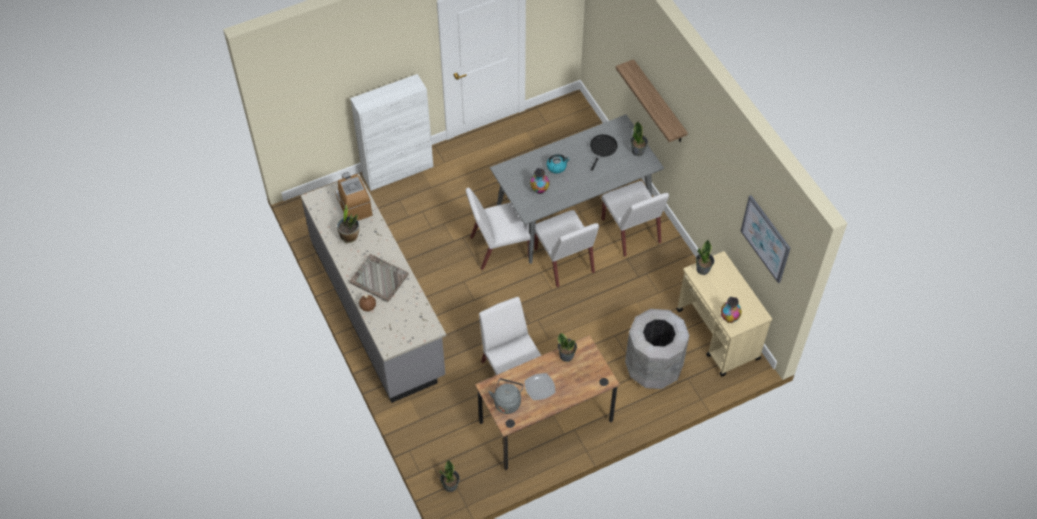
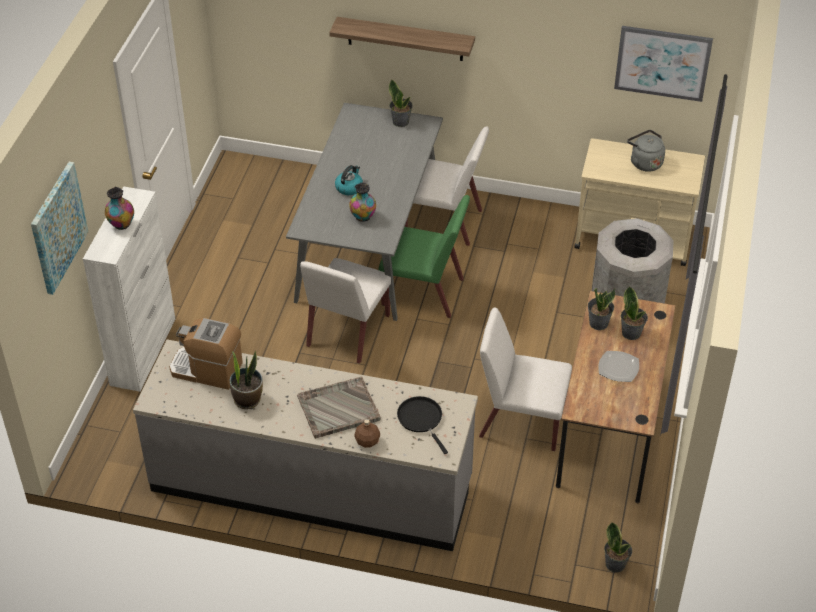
camera: 50 degrees left, 10 degrees down
grey kettle [489,378,524,414] -> grey kettle moved to [627,130,665,172]
white chair [534,210,599,287] -> green chair [378,195,470,318]
black frying pan [590,134,618,171] -> black frying pan moved to [397,396,448,454]
potted plant [696,240,715,275] -> potted plant moved to [621,286,648,340]
vase [721,297,742,323] -> vase moved to [105,187,134,230]
none -> picture [31,162,88,295]

